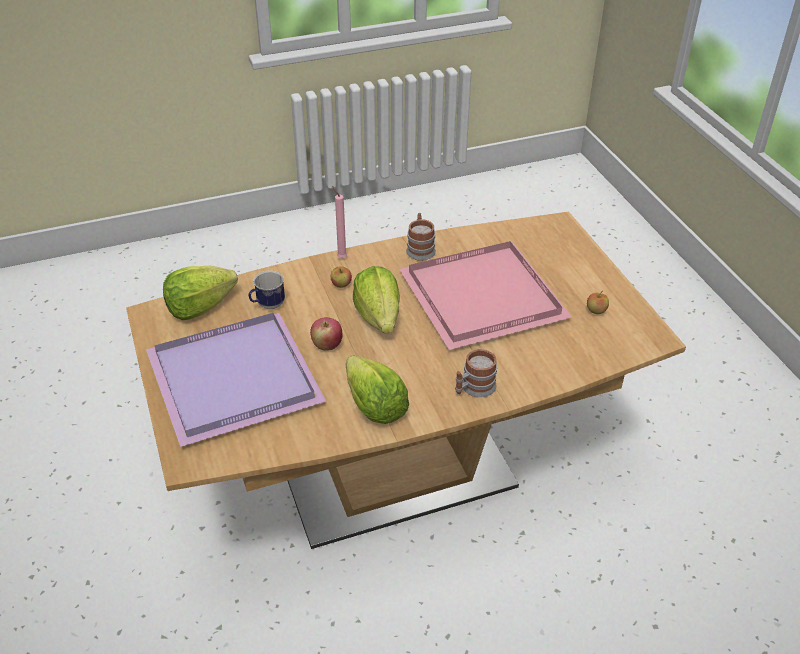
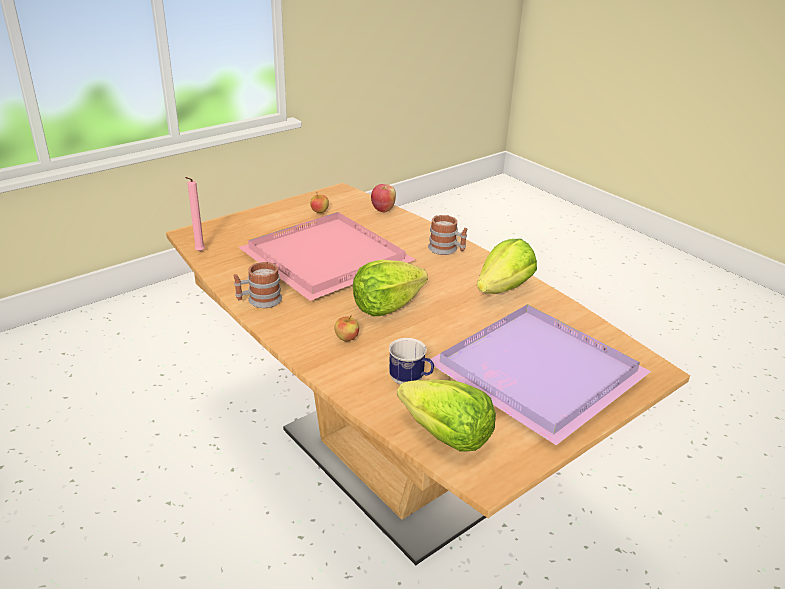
camera: 110 degrees left, 10 degrees down
apple [310,317,343,351] -> apple moved to [371,184,396,212]
pink candle [332,186,347,258] -> pink candle moved to [185,177,205,252]

